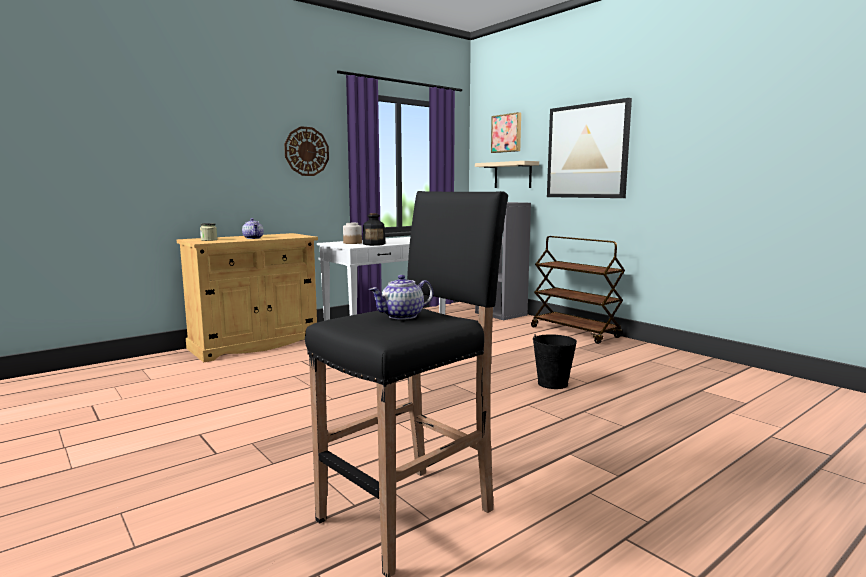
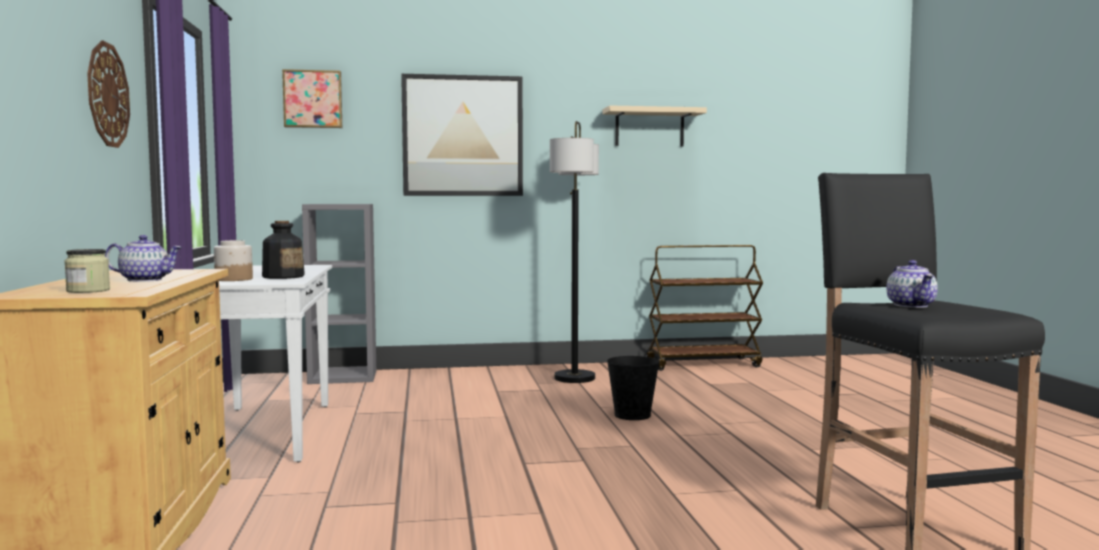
camera: 60 degrees left, 5 degrees down
beige shelf [475,161,539,188] -> beige shelf moved to [602,106,707,146]
brown cart [531,236,625,344] -> brown cart moved to [645,245,763,371]
none -> floor lamp [550,121,599,383]

